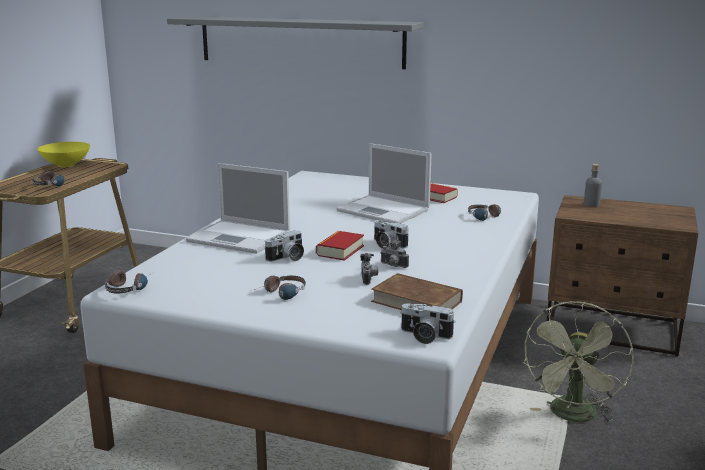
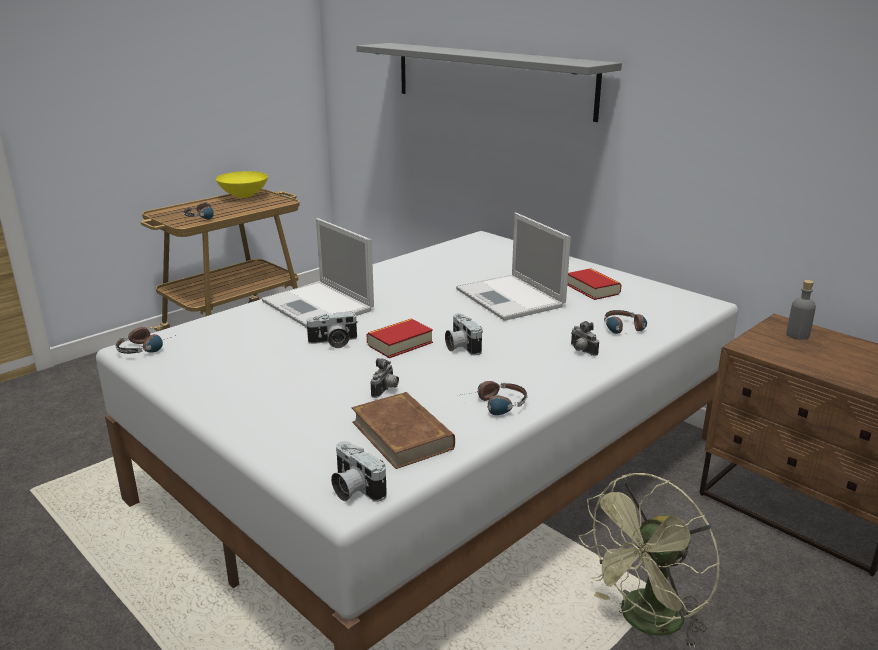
camera: 25 degrees right, 5 degrees up
headphones [251,276,306,300] -> headphones moved to [457,381,528,415]
camera [380,240,409,268] -> camera moved to [571,321,599,356]

